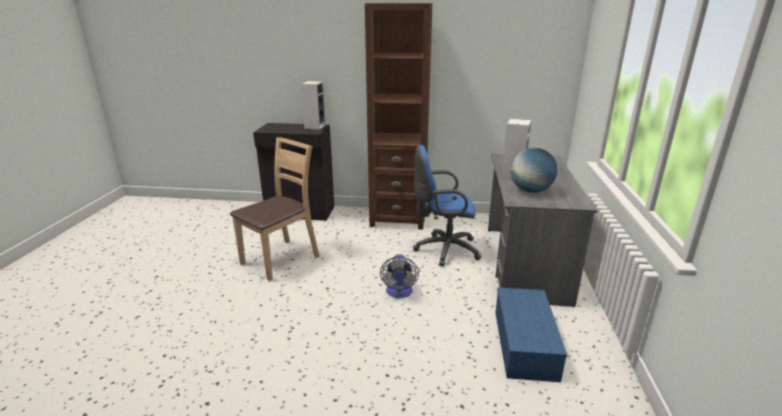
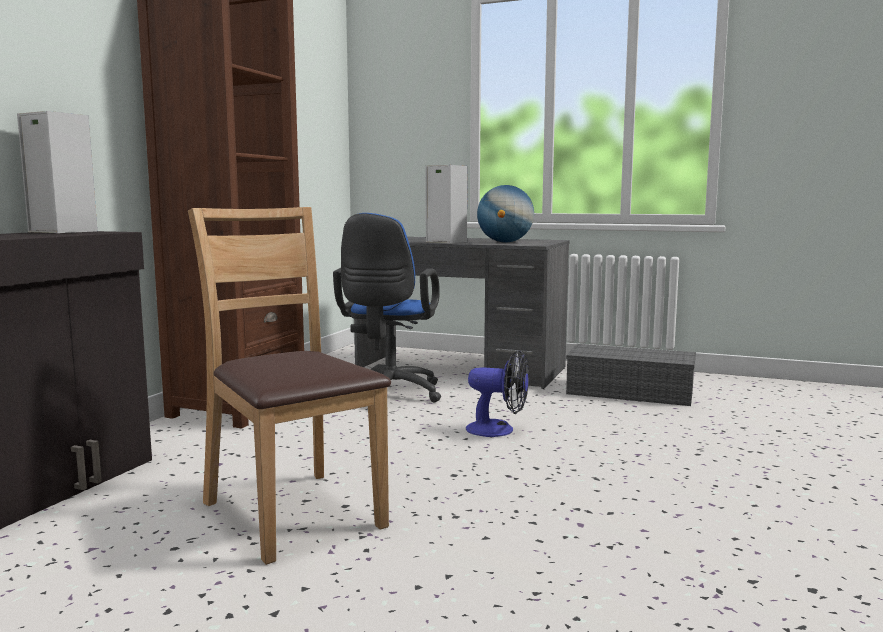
camera: 75 degrees left, 15 degrees down
blue storage box [495,288,567,382] -> grey storage box [566,344,696,406]

